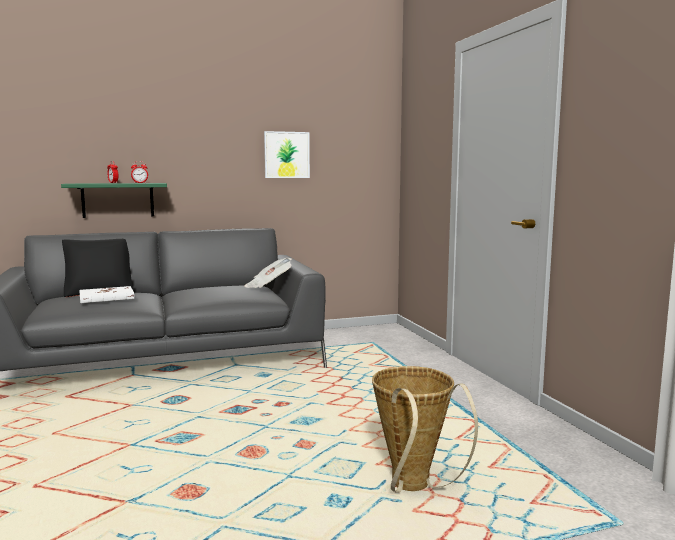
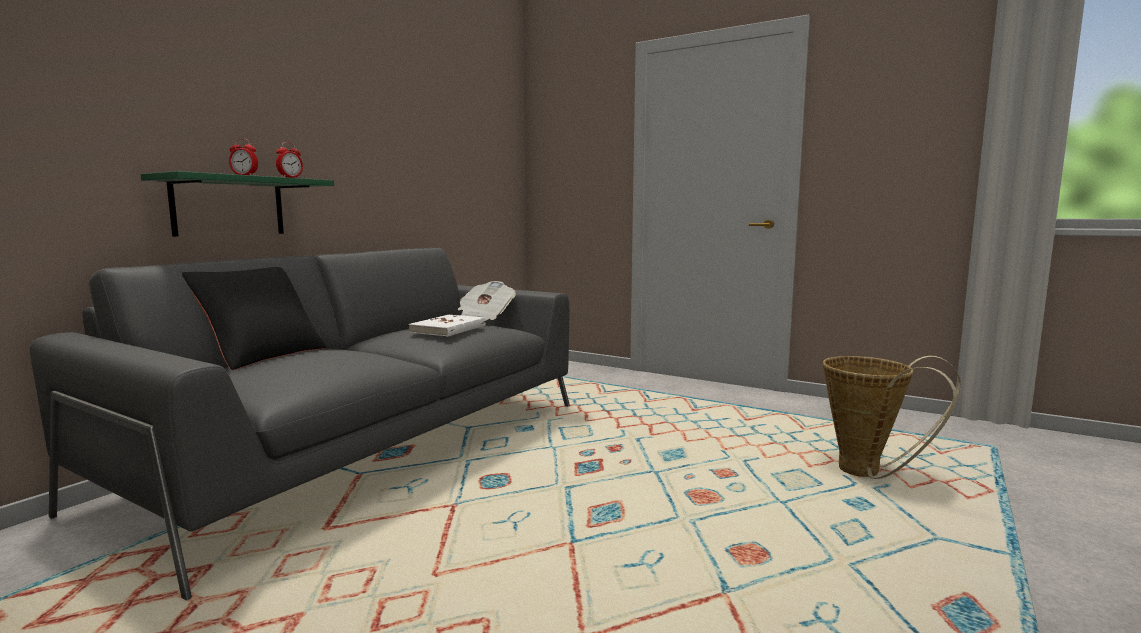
camera: 40 degrees left, 0 degrees up
white book [79,286,134,303] -> white book moved to [408,315,486,337]
picture [264,131,310,178] -> none

